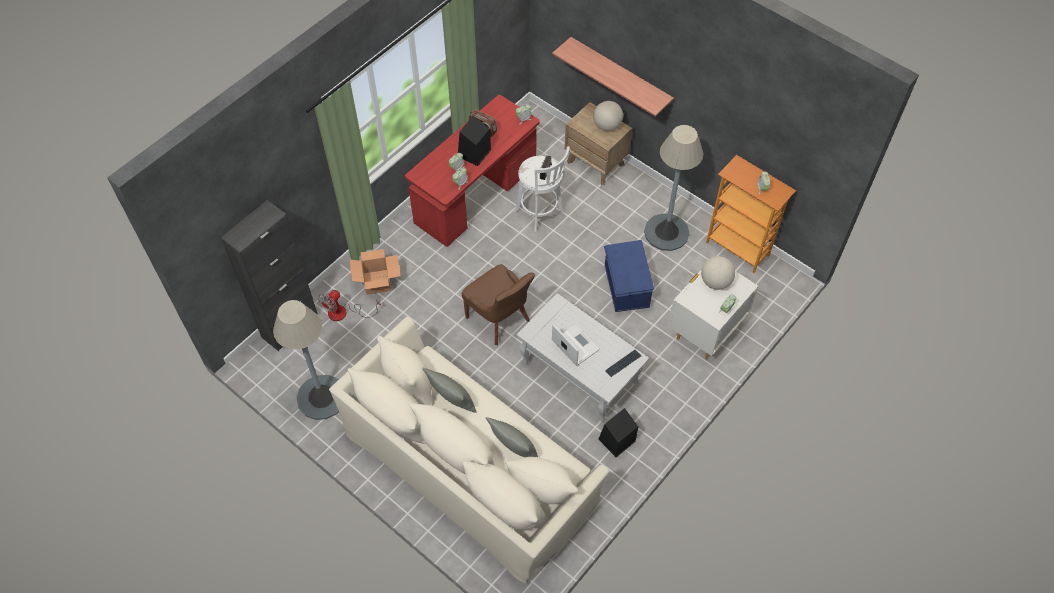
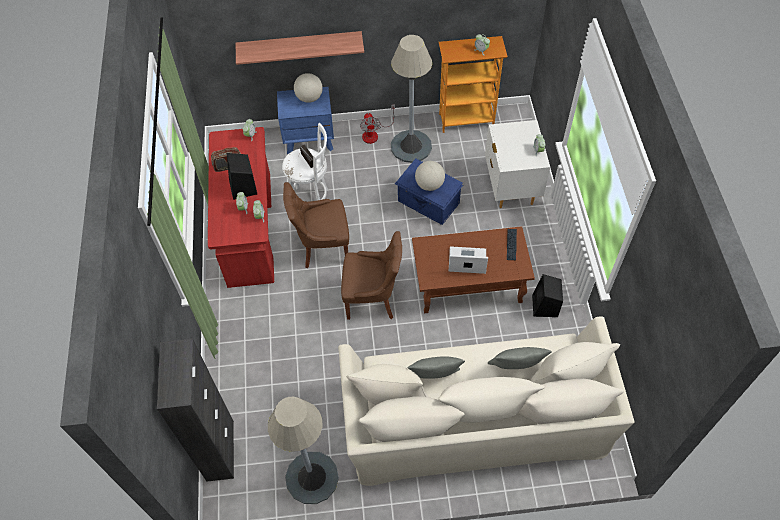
camera: 45 degrees left, 0 degrees up
fan [318,290,381,321] -> fan moved to [360,104,395,144]
cardboard box [350,249,401,295] -> none
white coffee table [516,293,649,422] -> brown coffee table [412,226,535,313]
brown nightstand [565,102,632,185] -> blue nightstand [277,87,334,154]
globe [701,256,735,290] -> globe moved to [415,161,445,191]
none -> brown chair [283,182,349,268]

